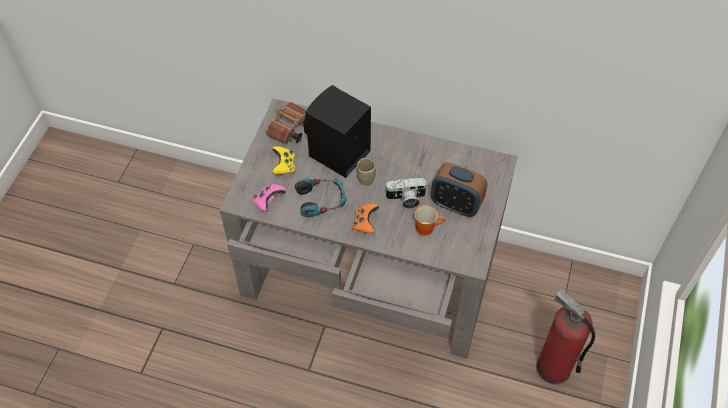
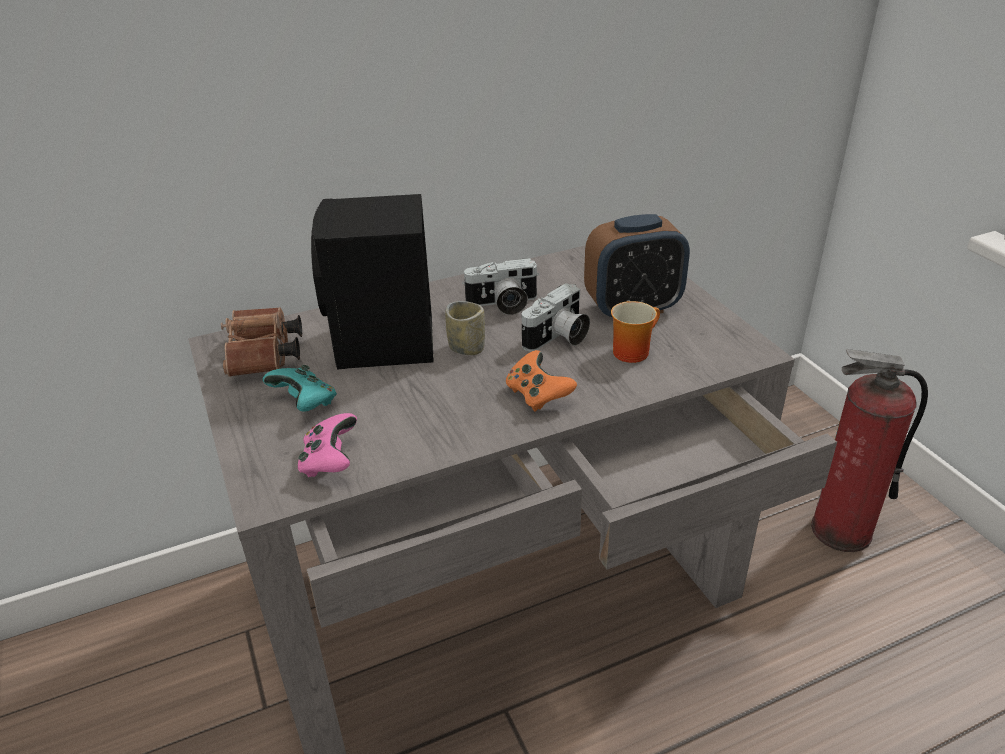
camera: 40 degrees left, 20 degrees down
yellow game controller [272,146,295,174] -> turquoise game controller [263,365,337,412]
headphones [294,178,346,218] -> none
none -> camera [462,258,539,315]

